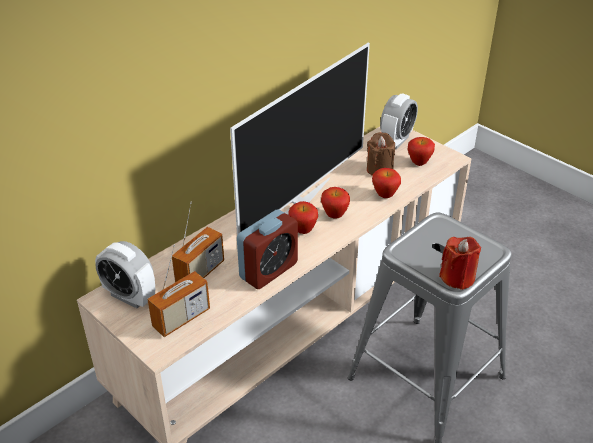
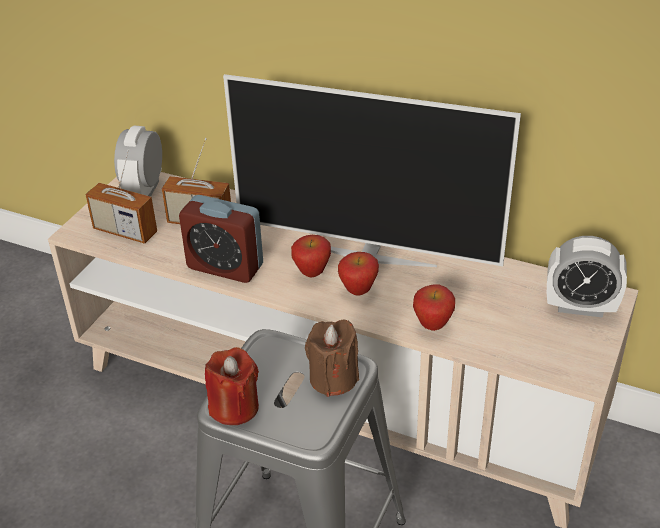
camera: 70 degrees right, 0 degrees up
brown candle [367,132,395,176] -> brown candle moved to [305,320,359,397]
apple [407,137,435,166] -> none

